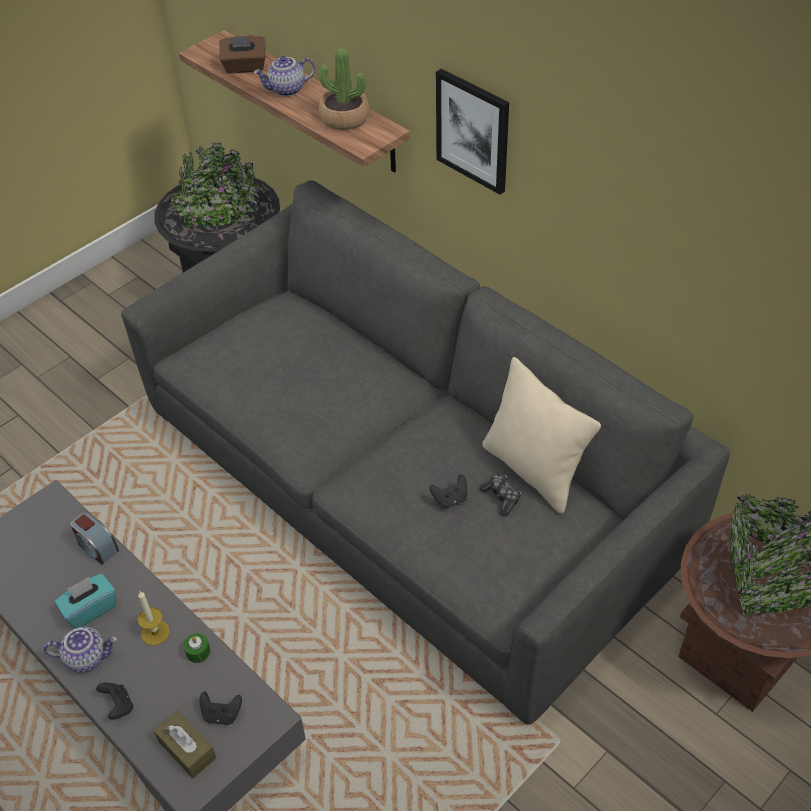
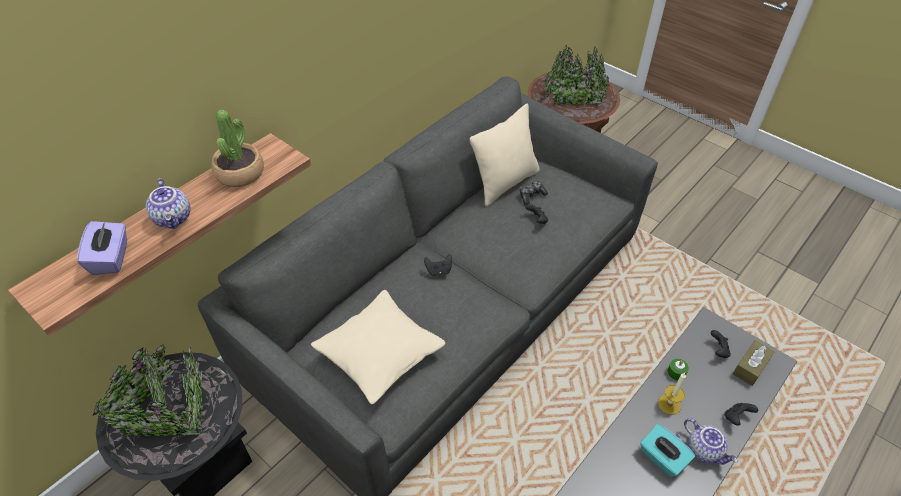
camera: 95 degrees left, 0 degrees up
teapot [44,627,117,673] -> teapot turned 150 degrees clockwise [684,418,738,465]
alarm clock [71,512,119,565] -> none
brown tissue box [219,35,266,74] -> purple tissue box [77,221,127,275]
picture [436,69,509,195] -> none
none -> beige pillow [311,290,446,404]
none -> black game controller [424,254,452,276]

